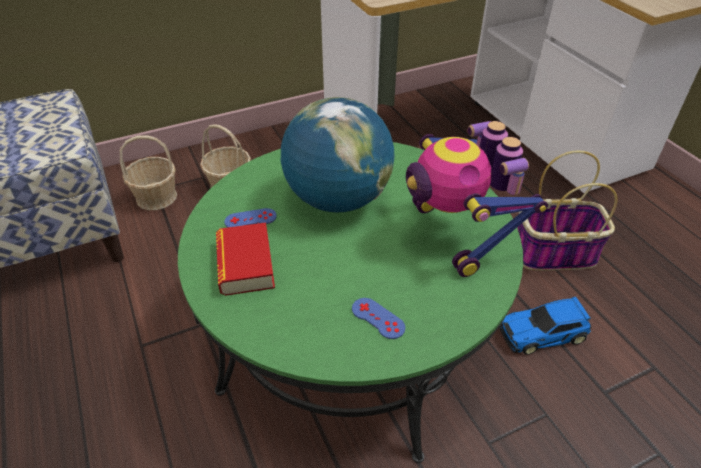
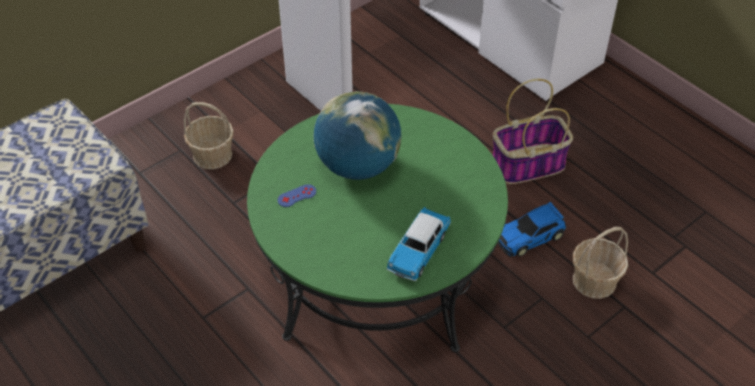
camera: 15 degrees left, 5 degrees up
basket [120,135,177,210] -> basket moved to [572,227,628,299]
book [216,222,275,296] -> none
blue game controller [352,298,405,339] -> toy car [386,207,451,281]
toy robot [406,121,548,277] -> none

